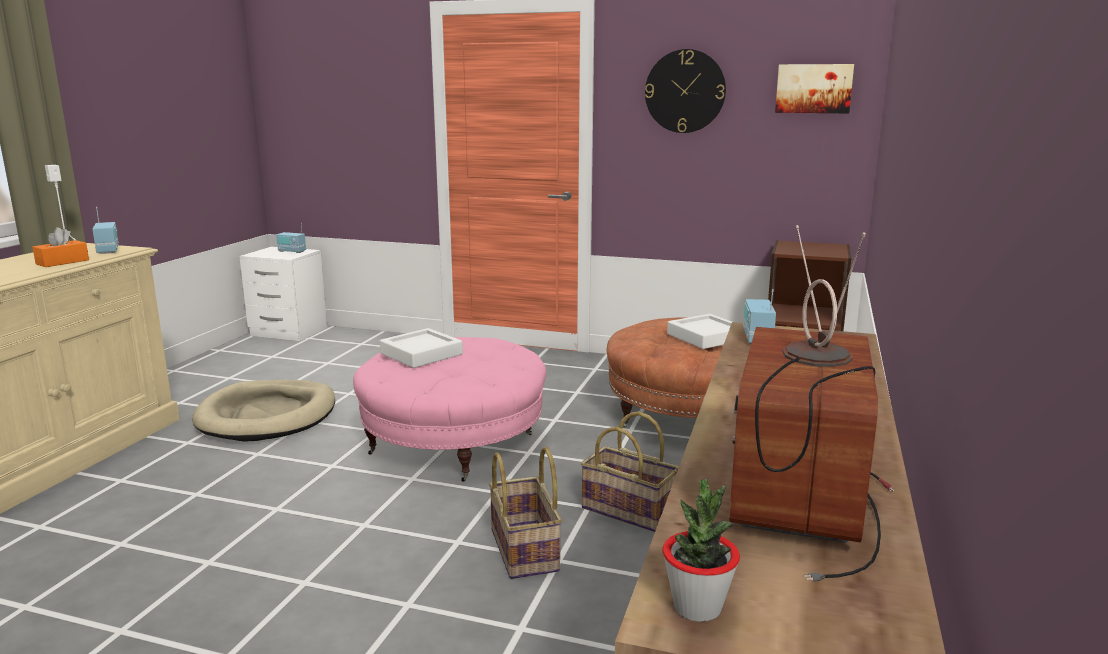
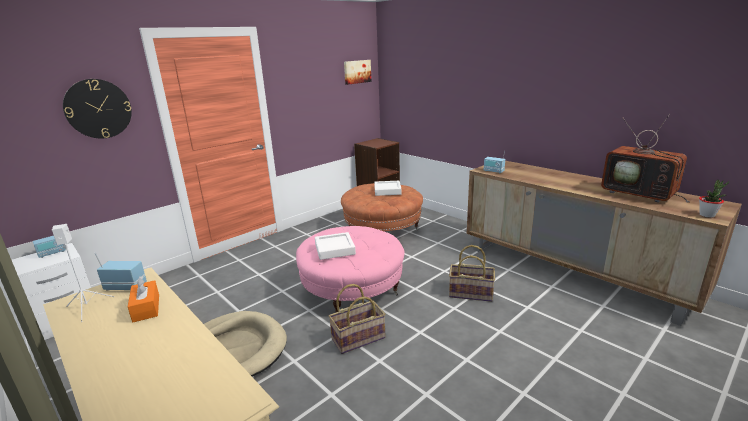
camera: 60 degrees left, 5 degrees up
basket [581,411,679,532] -> basket moved to [329,284,386,354]
wall clock [645,49,726,133] -> wall clock moved to [63,79,132,139]

